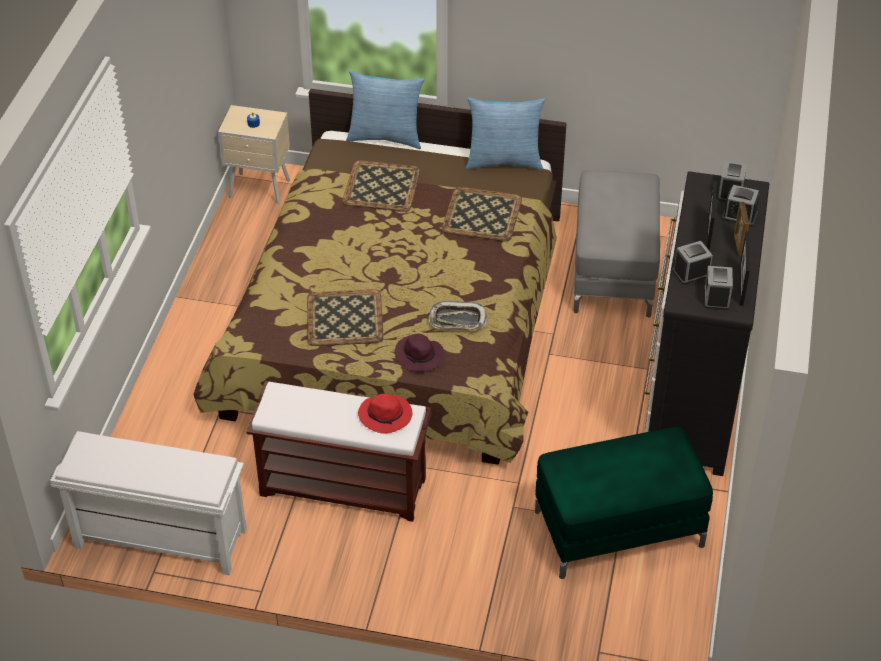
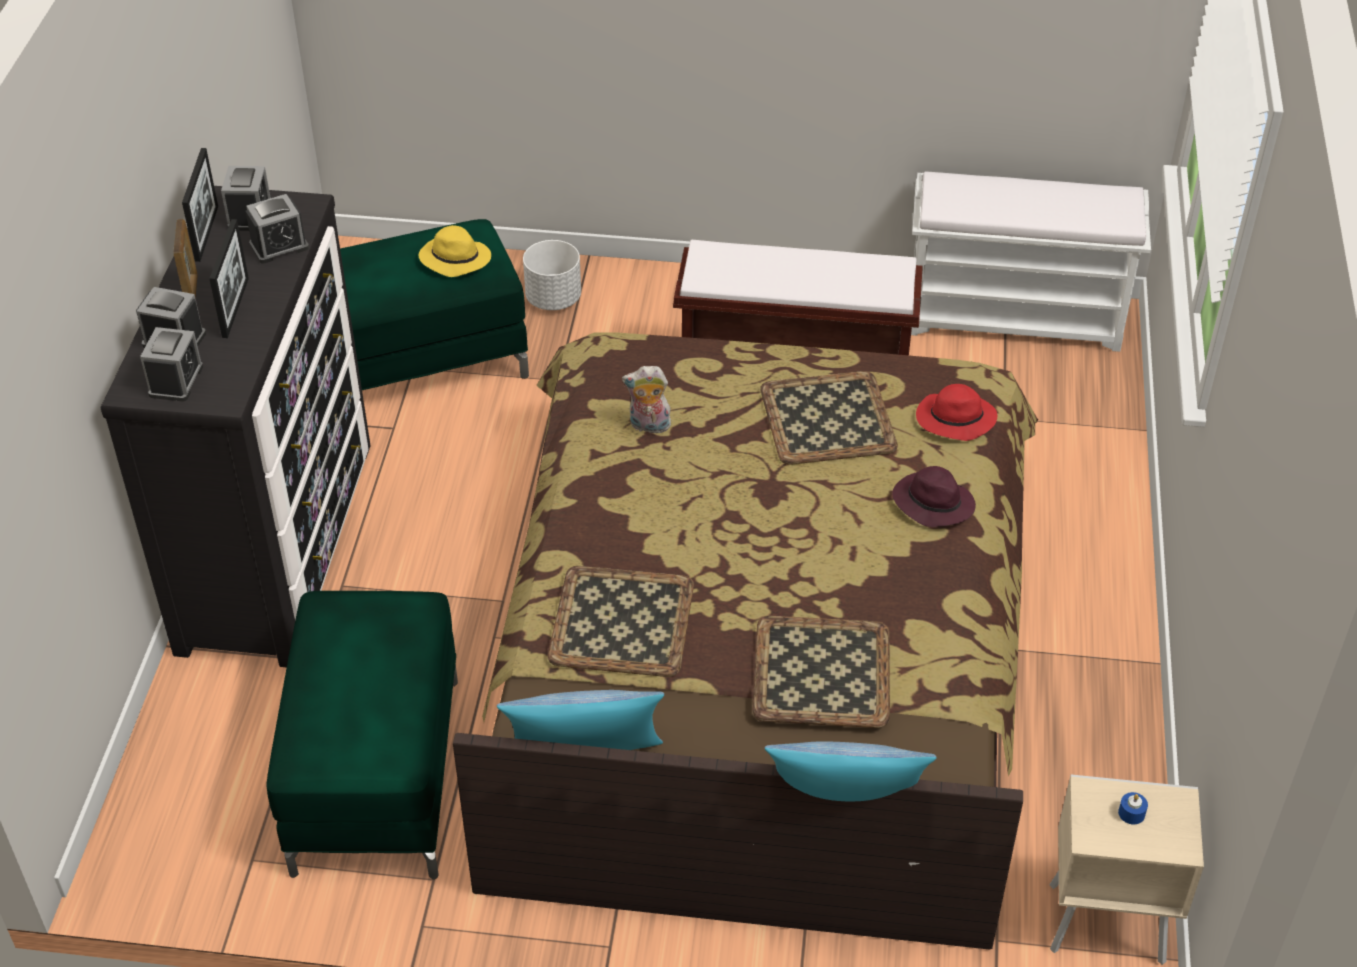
camera: 175 degrees right, 0 degrees up
red hat [358,393,412,434] -> red hat moved to [916,384,997,441]
purple hat [395,334,445,372] -> purple hat moved to [892,466,976,527]
tray [428,301,488,330] -> plush toy [622,366,671,433]
grey ottoman [574,171,660,318] -> green ottoman [266,591,458,879]
none -> yellow hat [419,225,491,277]
none -> white planter [523,240,581,310]

